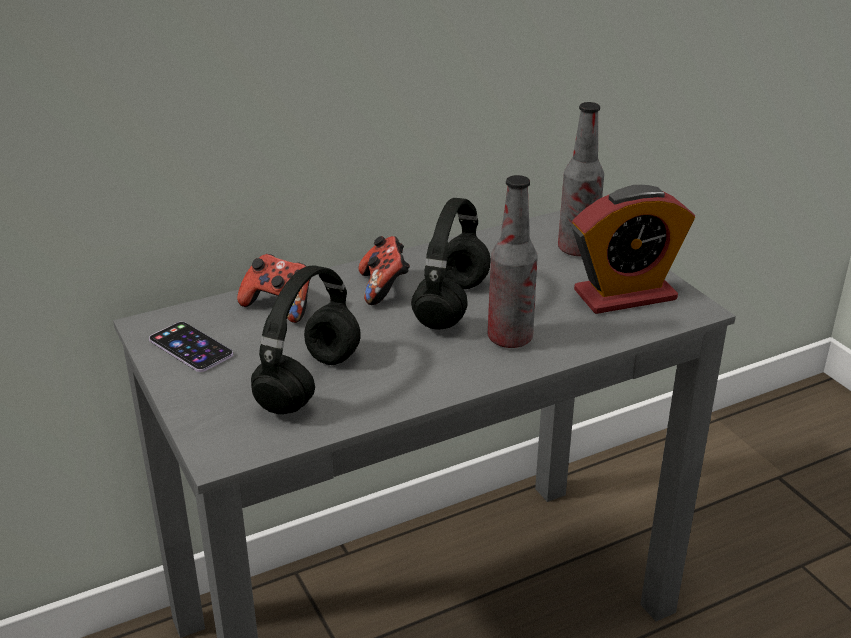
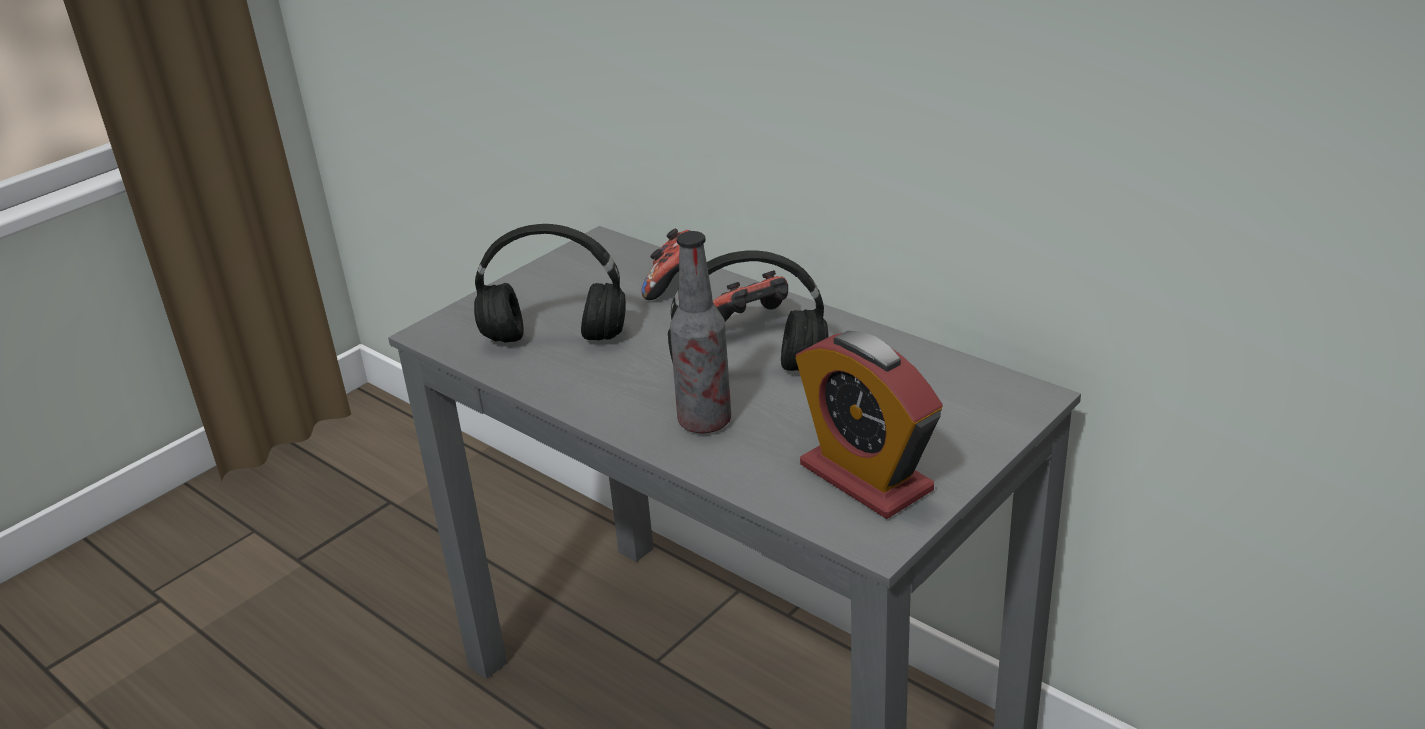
camera: 70 degrees right, 0 degrees up
phone [149,322,233,372] -> none
bottle [558,102,604,256] -> none

